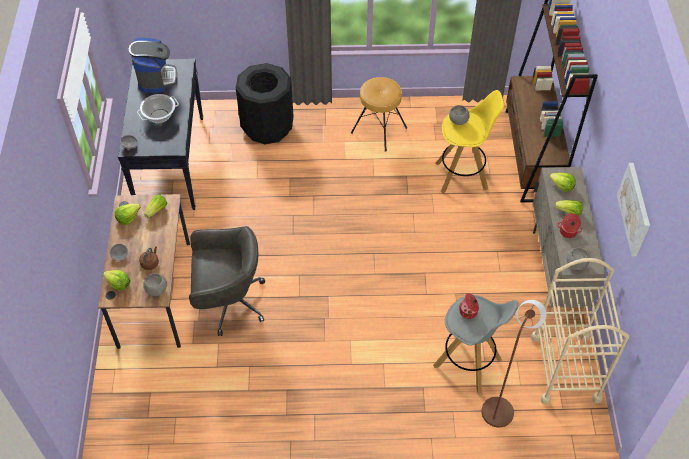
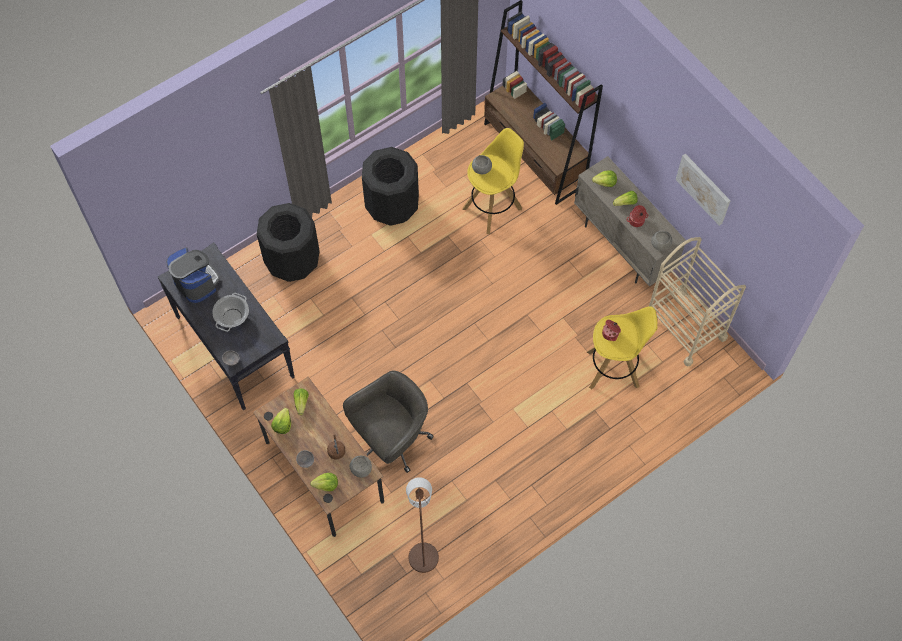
camera: 35 degrees left, 10 degrees up
brown stool [351,77,407,152] -> black trash can [362,147,419,226]
grey stool [433,295,518,393] -> yellow stool [587,306,658,390]
brown floor lamp [481,300,546,427] -> brown floor lamp moved to [406,477,439,573]

